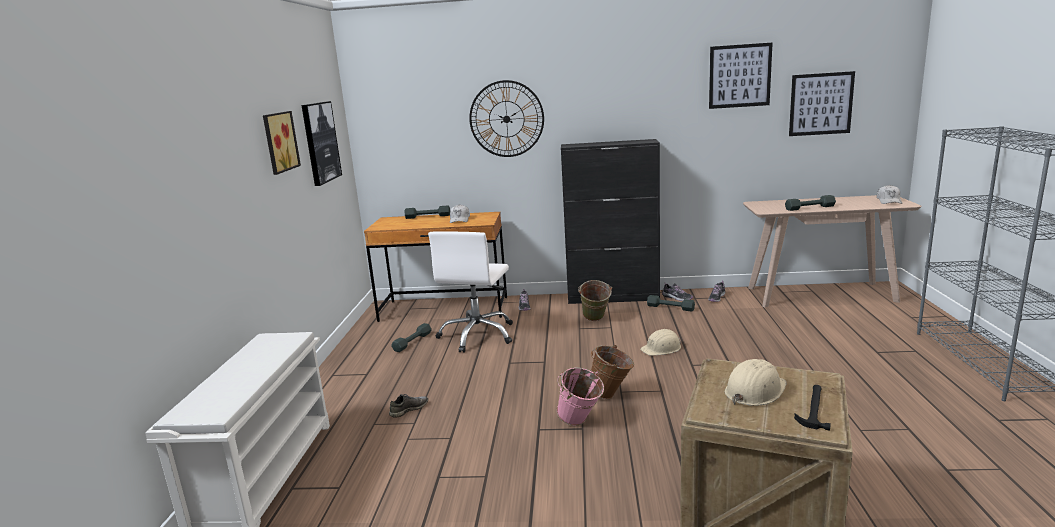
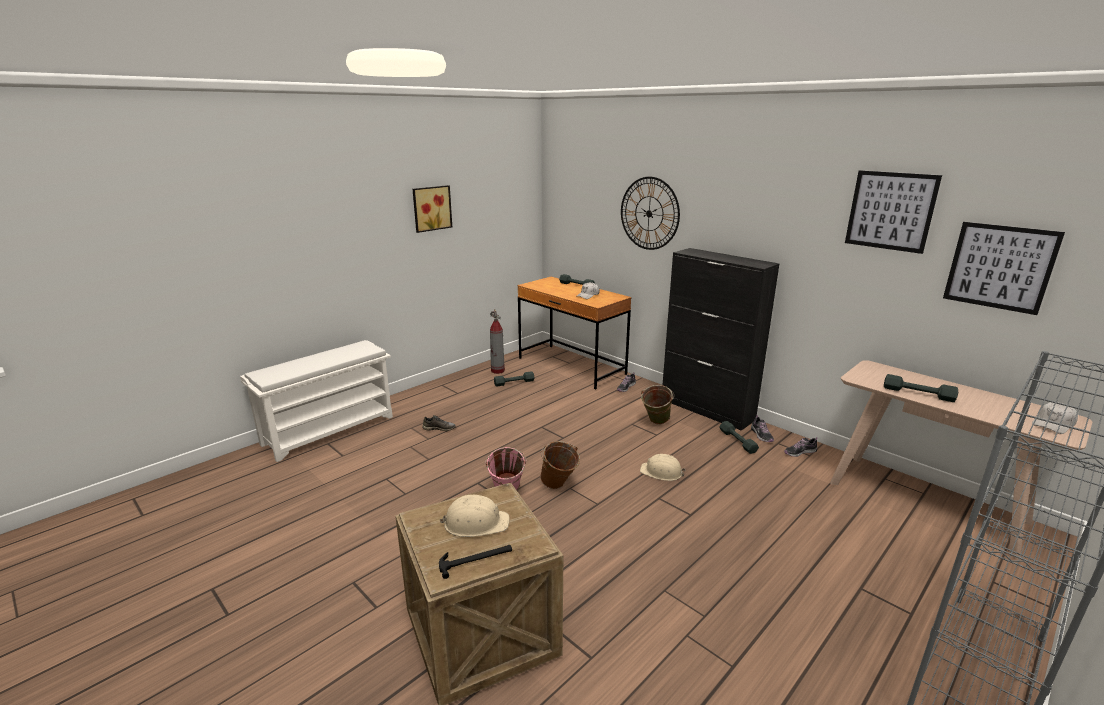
camera: 40 degrees right, 5 degrees up
picture [302,101,342,186] -> none
white office chair [428,231,513,353] -> none
none -> fire extinguisher [490,309,505,374]

